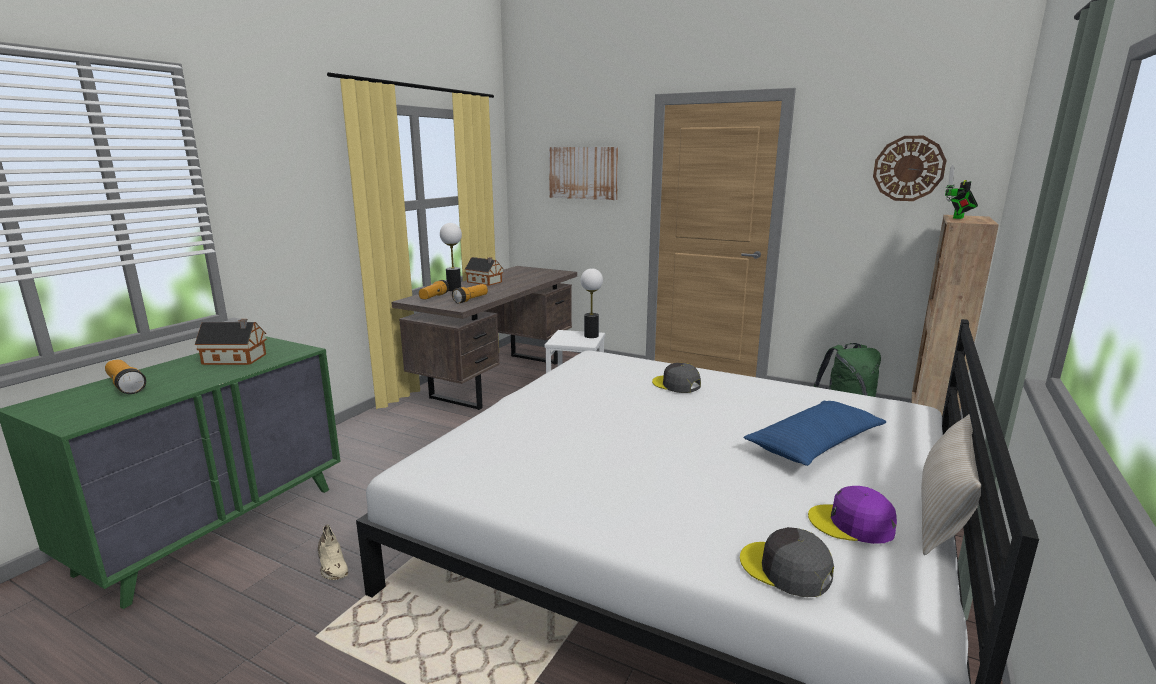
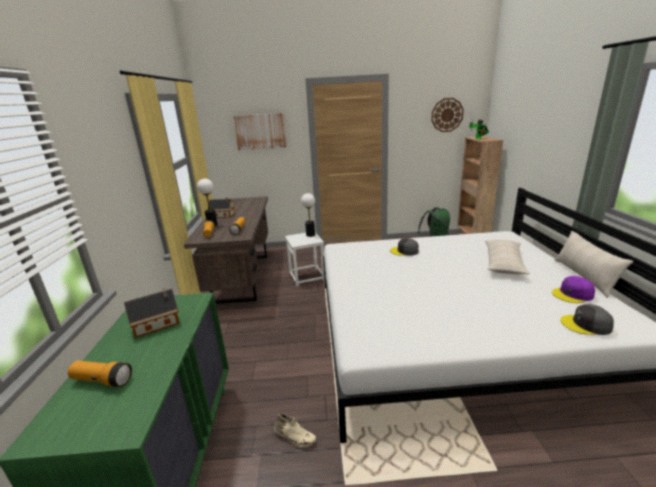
camera: 30 degrees left, 5 degrees up
blue pillow [743,401,886,466] -> beige pillow [485,240,530,274]

